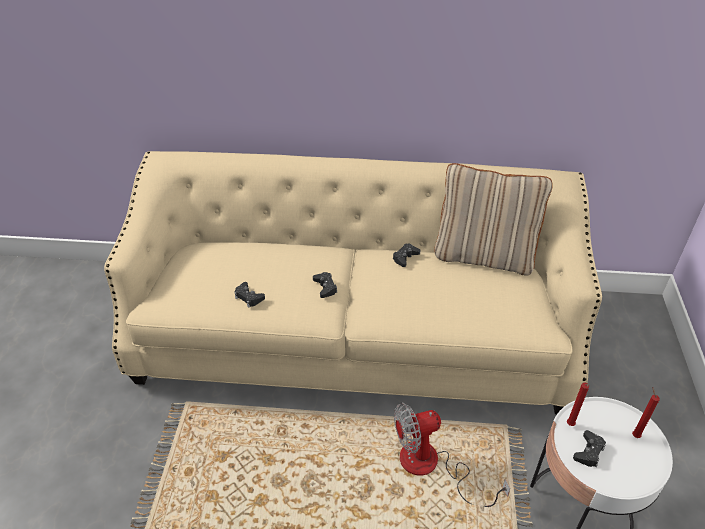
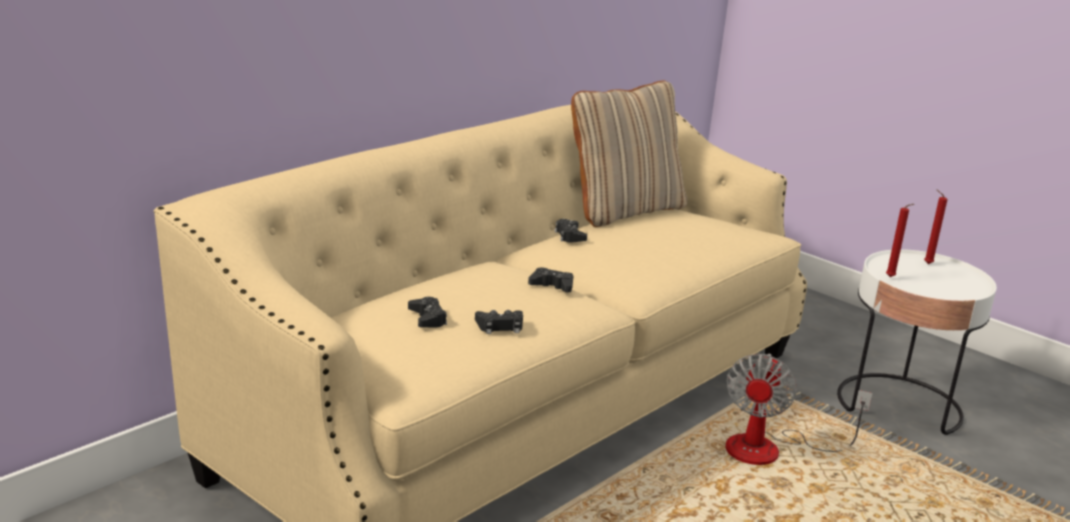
camera: 55 degrees left, 20 degrees down
black game controller [573,430,606,467] -> black game controller moved to [408,297,447,328]

